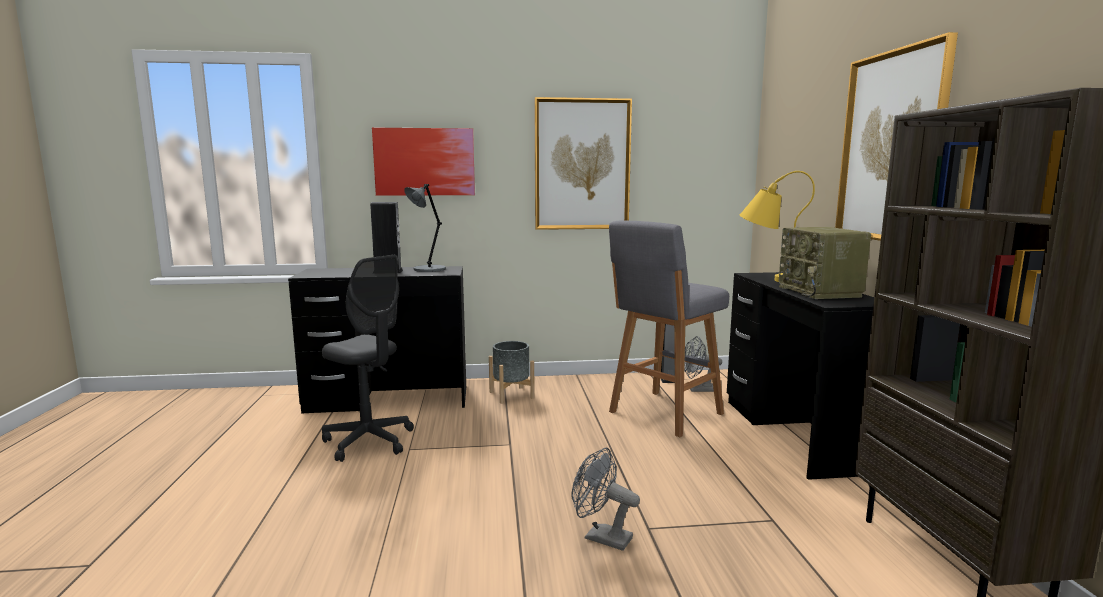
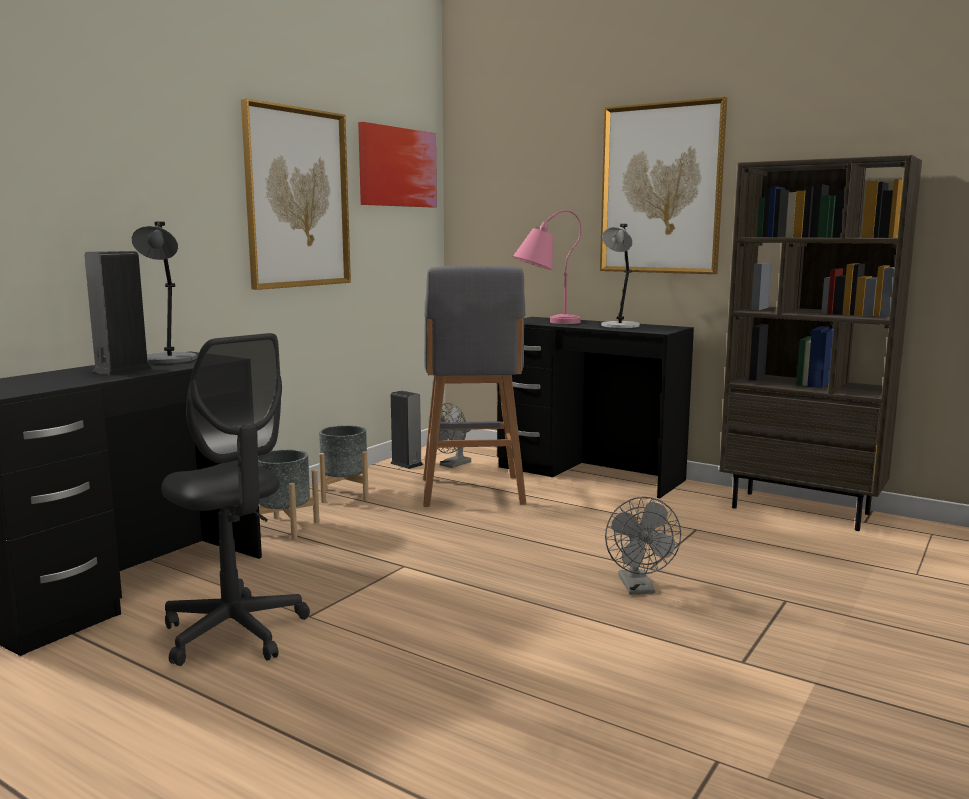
camera: 50 degrees left, 0 degrees up
grey office chair [322,255,414,462] -> grey office chair turned 60 degrees clockwise [161,333,310,666]
picture [372,128,475,196] -> picture moved to [358,122,437,208]
grey fan [571,448,640,551] -> grey fan turned 75 degrees counterclockwise [605,497,681,594]
yellow table lamp [740,171,815,282] -> pink table lamp [513,210,582,324]
radio [779,227,871,299] -> grey table lamp [601,224,640,328]
none -> grey planter [319,425,369,503]

